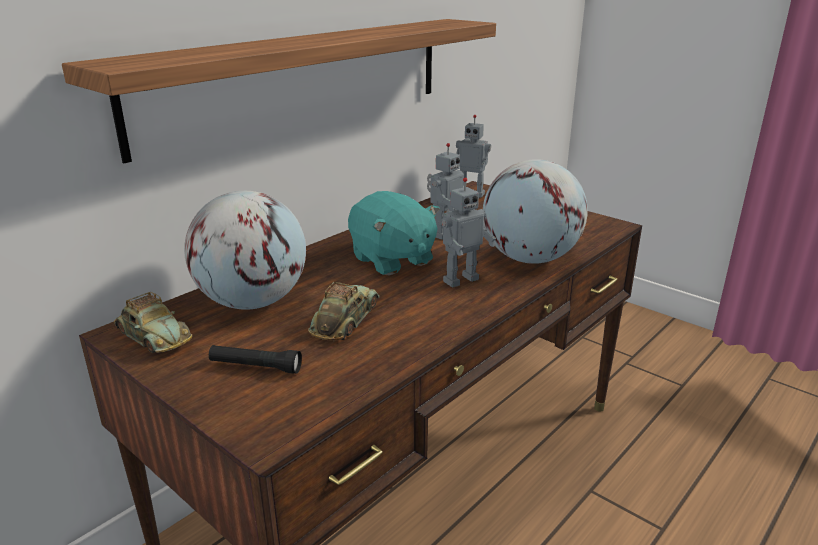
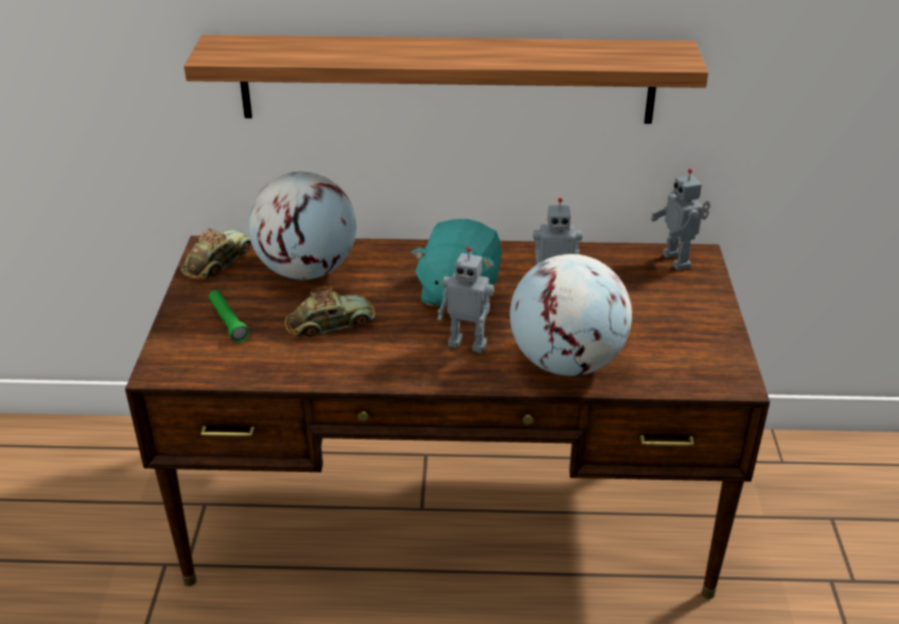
camera: 50 degrees right, 10 degrees up
toy car [114,292,192,353] -> toy car turned 150 degrees counterclockwise [181,228,251,280]
black flashlight [209,345,302,374] -> green flashlight [209,290,249,342]

